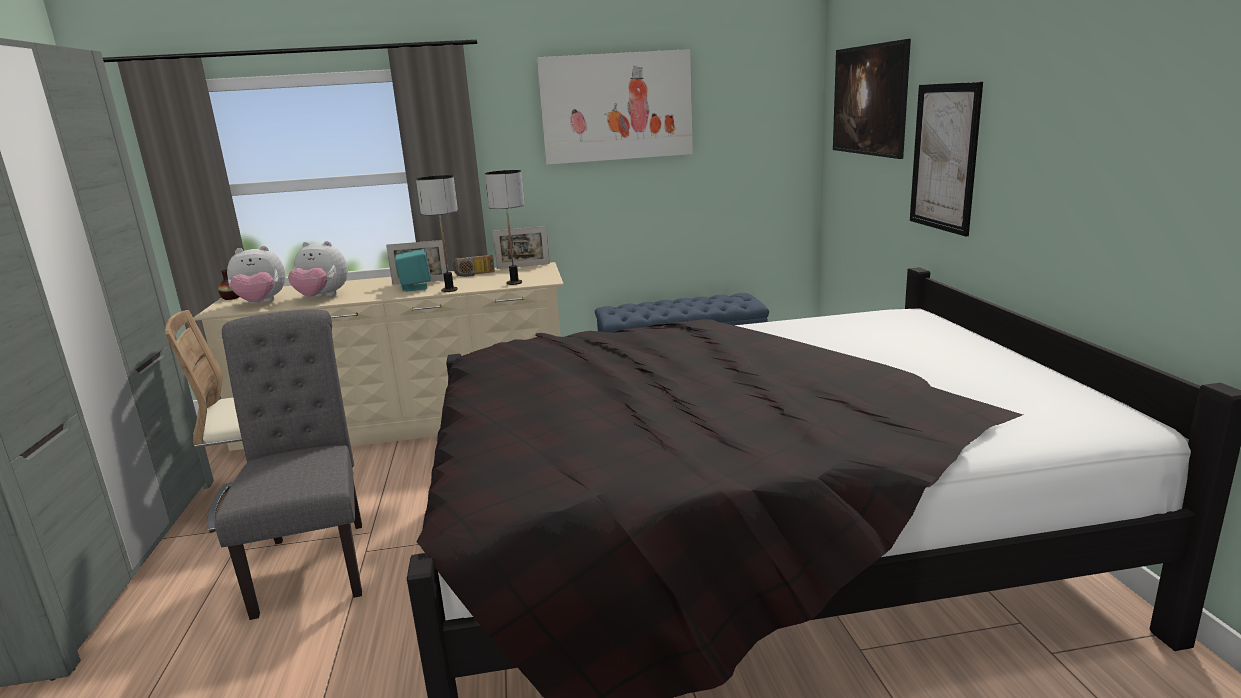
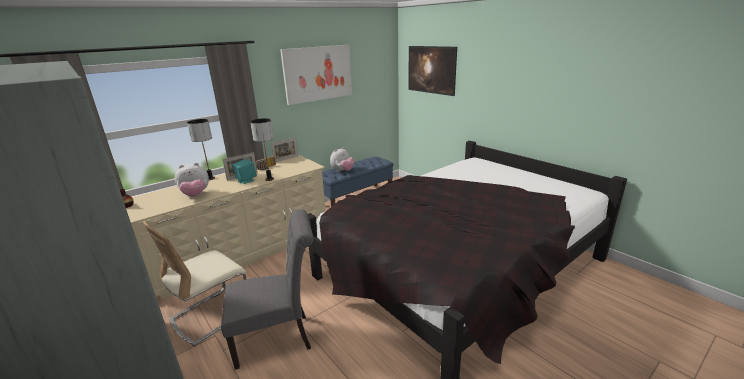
camera: 30 degrees left, 5 degrees up
grey chair [214,310,362,620] -> grey chair turned 120 degrees clockwise [221,209,313,370]
plush toy [227,246,286,304] -> plush toy moved to [330,147,355,172]
table lamp [485,170,525,285] -> table lamp moved to [187,119,215,180]
picture [910,82,983,237] -> none

